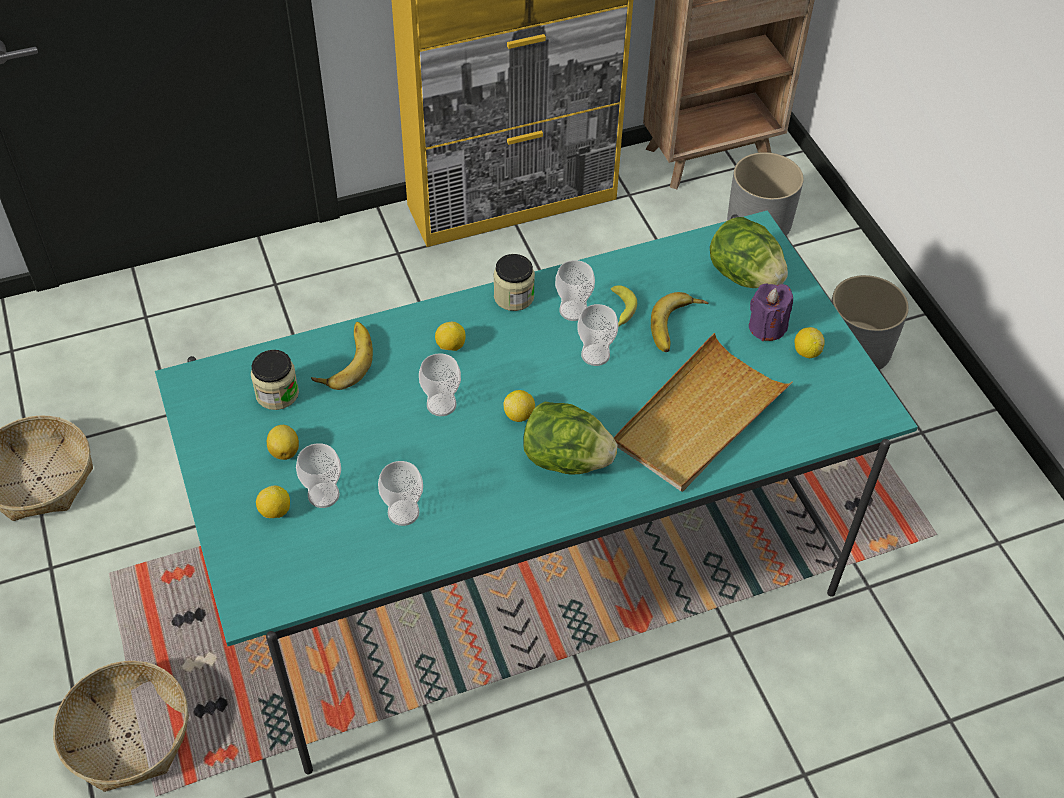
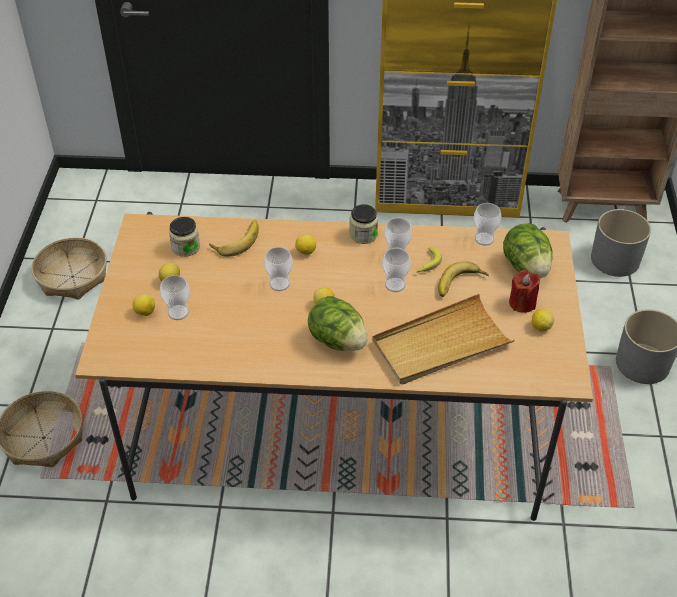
camera: 25 degrees right, 5 degrees down
turquoise dining table [155,210,918,774] -> beige dining table [75,212,593,521]
cup [378,461,423,526] -> cup moved to [474,203,501,246]
purple candle [749,283,793,341] -> red candle [509,270,540,313]

